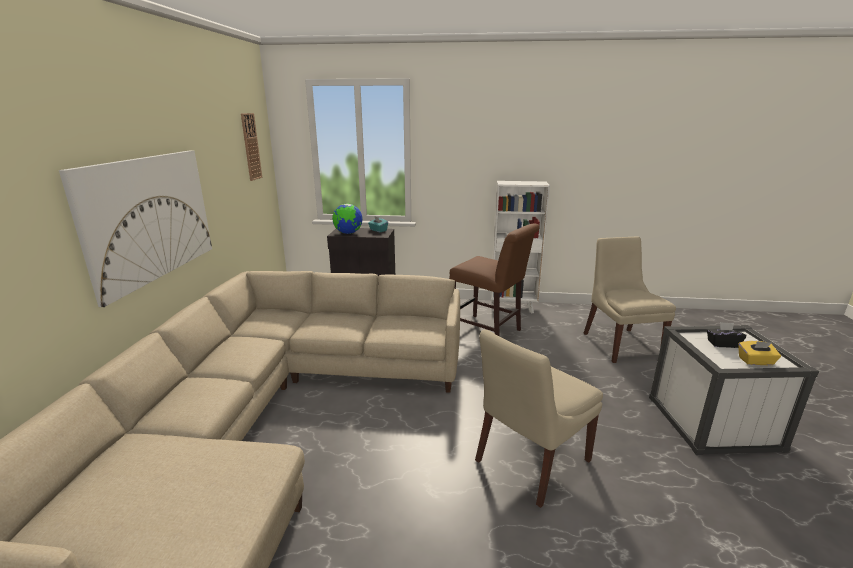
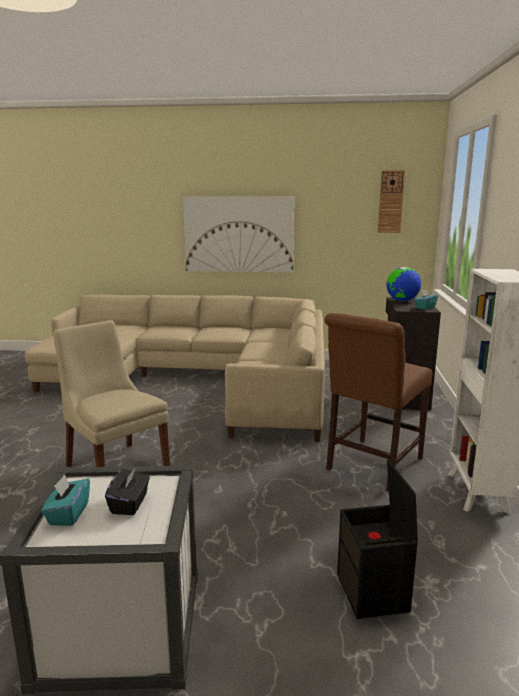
camera: 90 degrees right, 5 degrees down
beige chair [583,236,676,363] -> black storage box [337,460,418,619]
yellow tissue box [739,341,781,365] -> turquoise tissue box [41,474,90,526]

